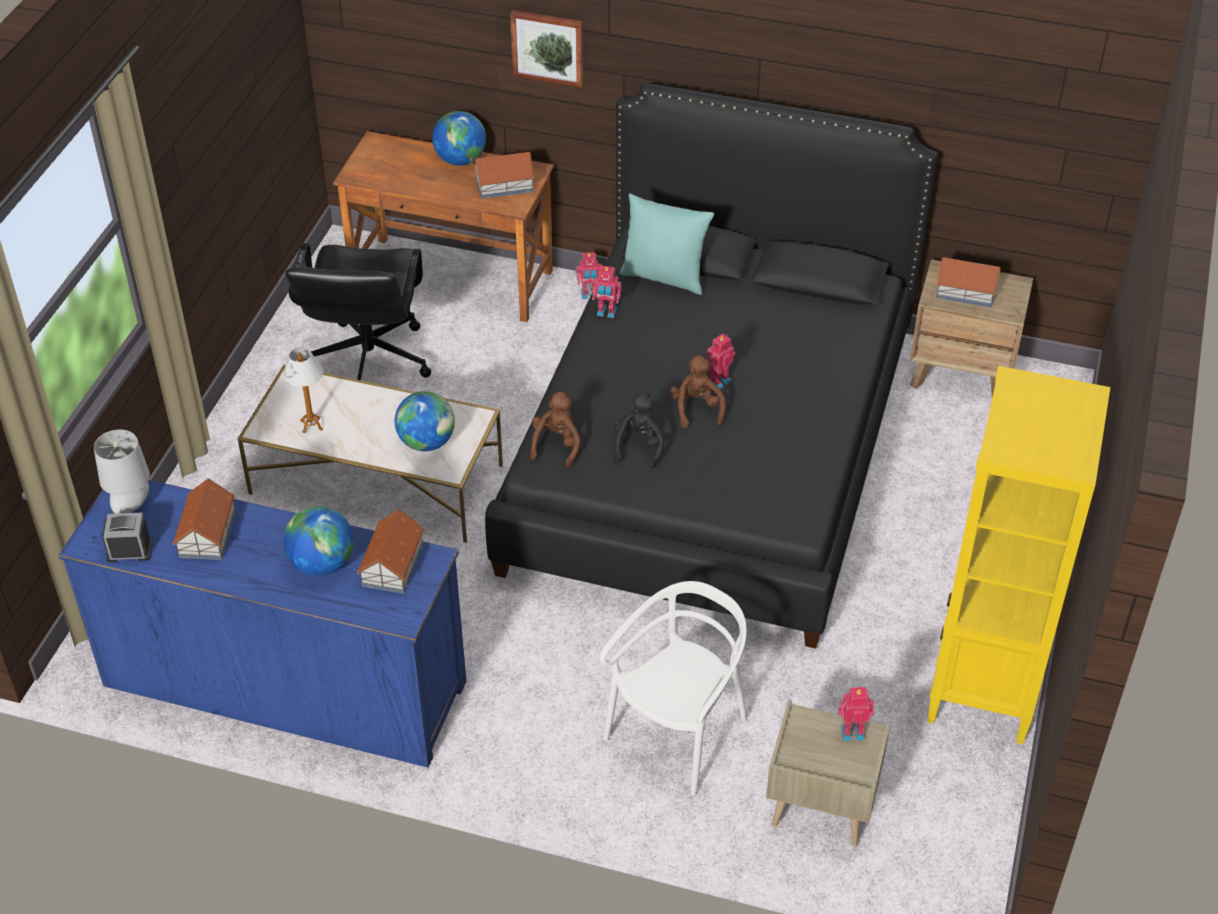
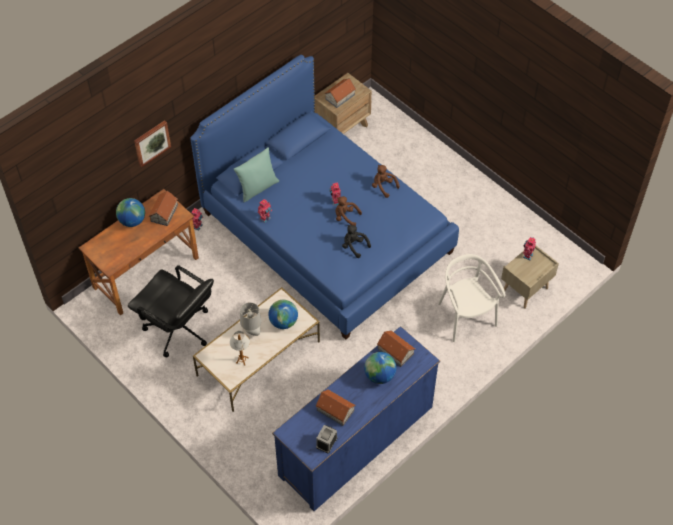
camera: 60 degrees left, 10 degrees up
grey table lamp [94,430,150,514] -> grey table lamp moved to [240,302,262,336]
black bed [485,83,938,649] -> blue bed [190,55,459,340]
brown plush toy [530,392,581,468] -> brown plush toy moved to [372,165,400,198]
yellow bookcase [927,366,1111,745] -> none

